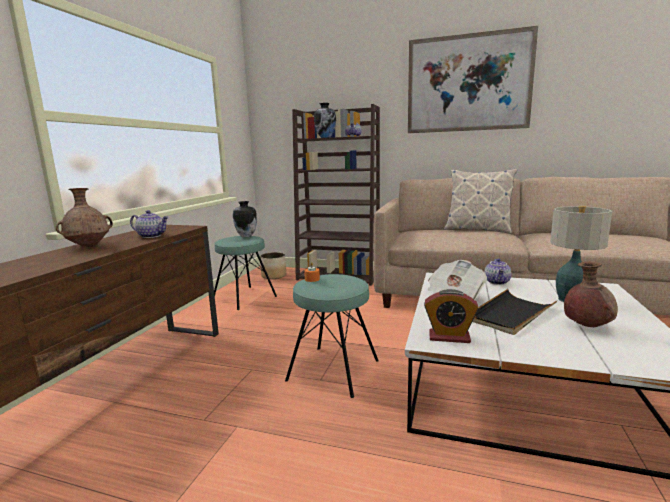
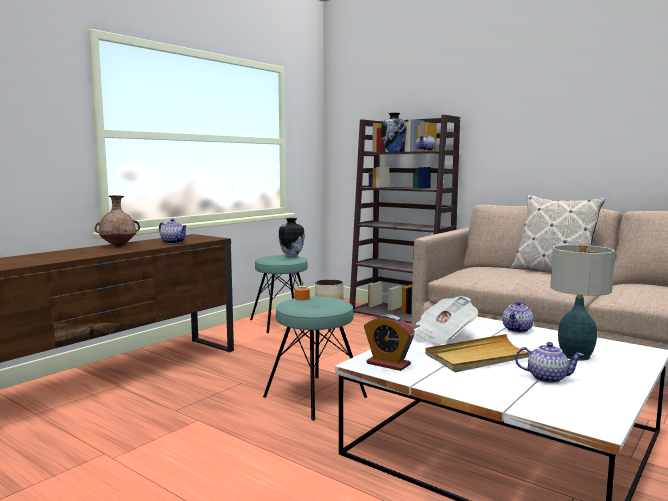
camera: 20 degrees right, 5 degrees down
picture [408,26,538,133] -> none
black tray [472,289,558,335] -> beige tray [425,334,529,372]
brown vase [564,261,618,327] -> teapot [515,342,583,383]

